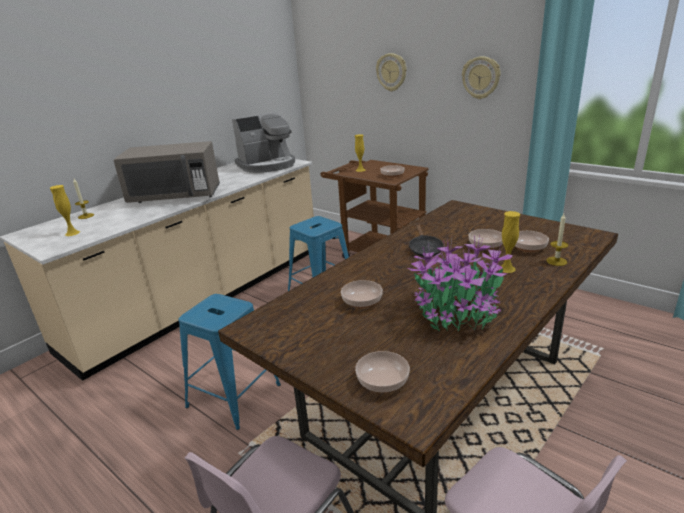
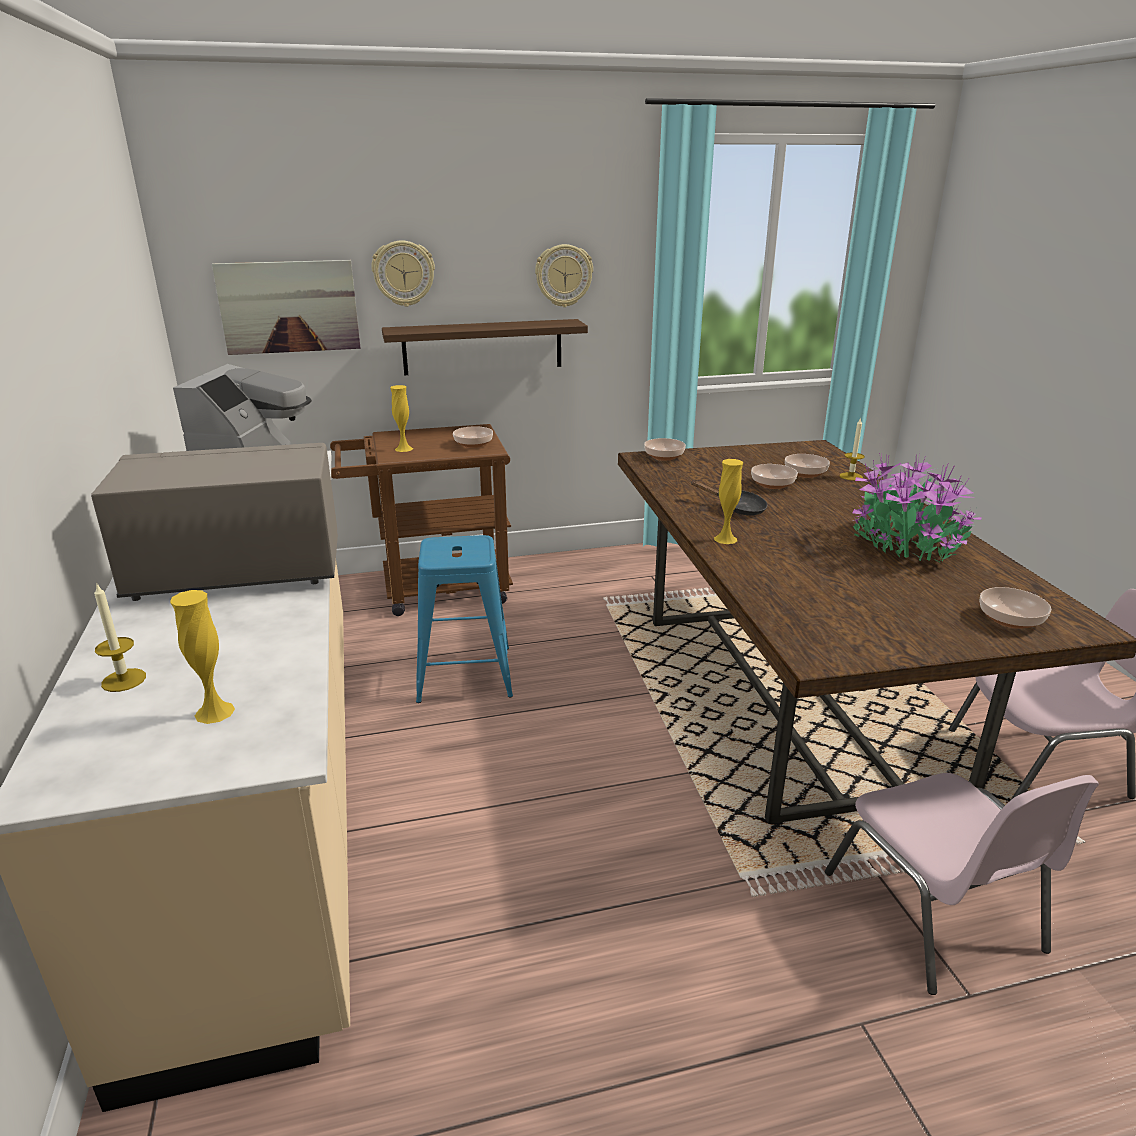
camera: 55 degrees left, 0 degrees up
grey microwave [114,141,220,203] -> grey microwave turned 135 degrees counterclockwise [91,443,338,601]
blue stool [179,294,281,430] -> none
bowl [341,280,383,308] -> bowl moved to [644,438,686,461]
yellow vase [500,211,520,273] -> yellow vase moved to [714,459,743,544]
none -> picture [212,260,361,355]
none -> shelf [382,319,588,375]

